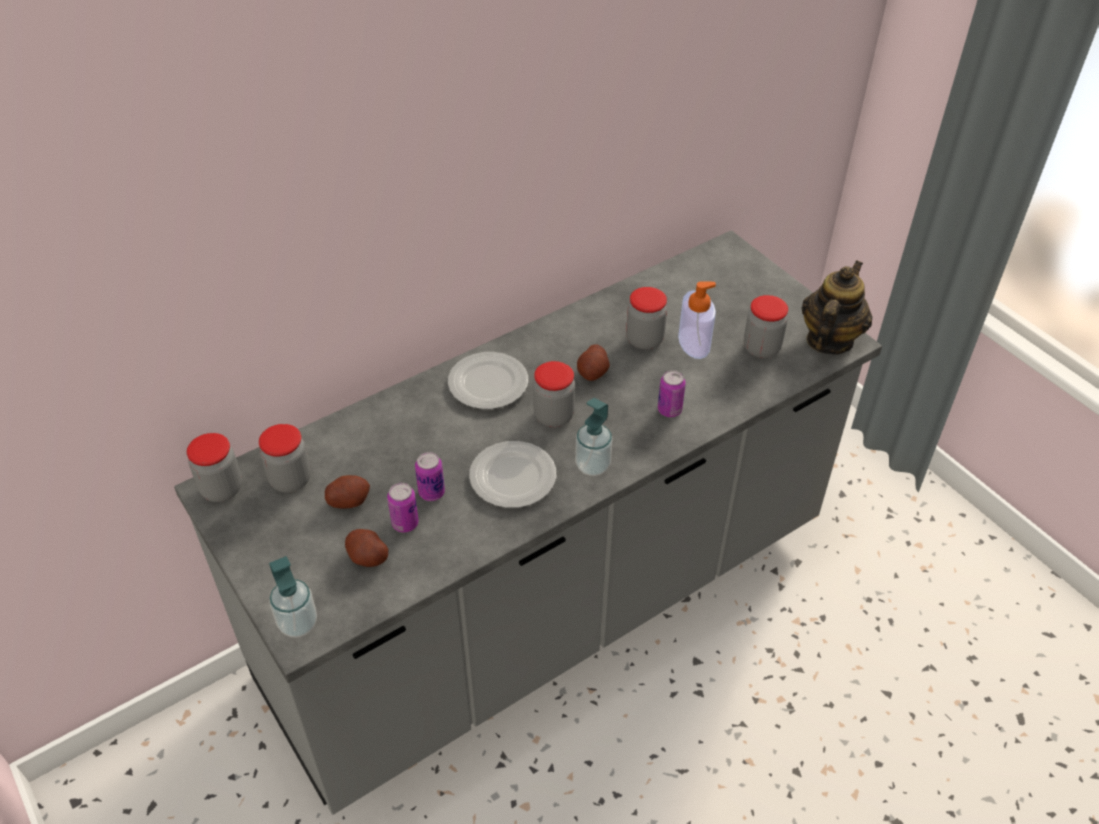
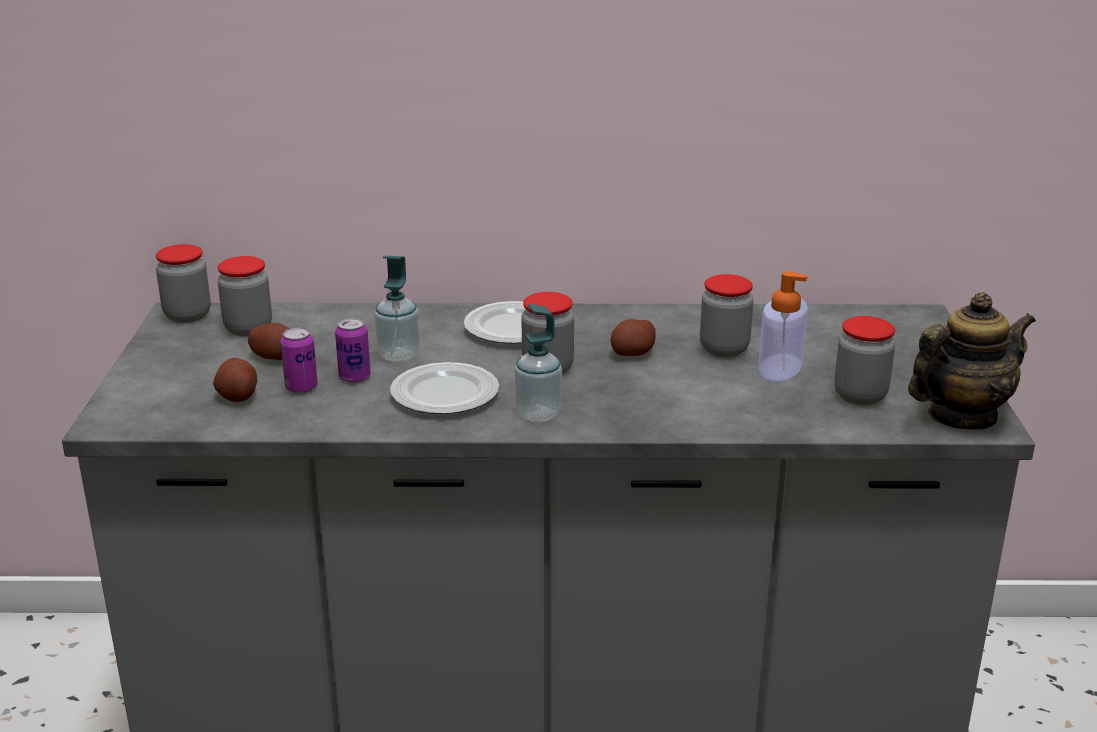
camera: 35 degrees right, 20 degrees down
soap dispenser [269,556,317,637] -> soap dispenser moved to [375,256,420,362]
can [658,370,686,417] -> none

